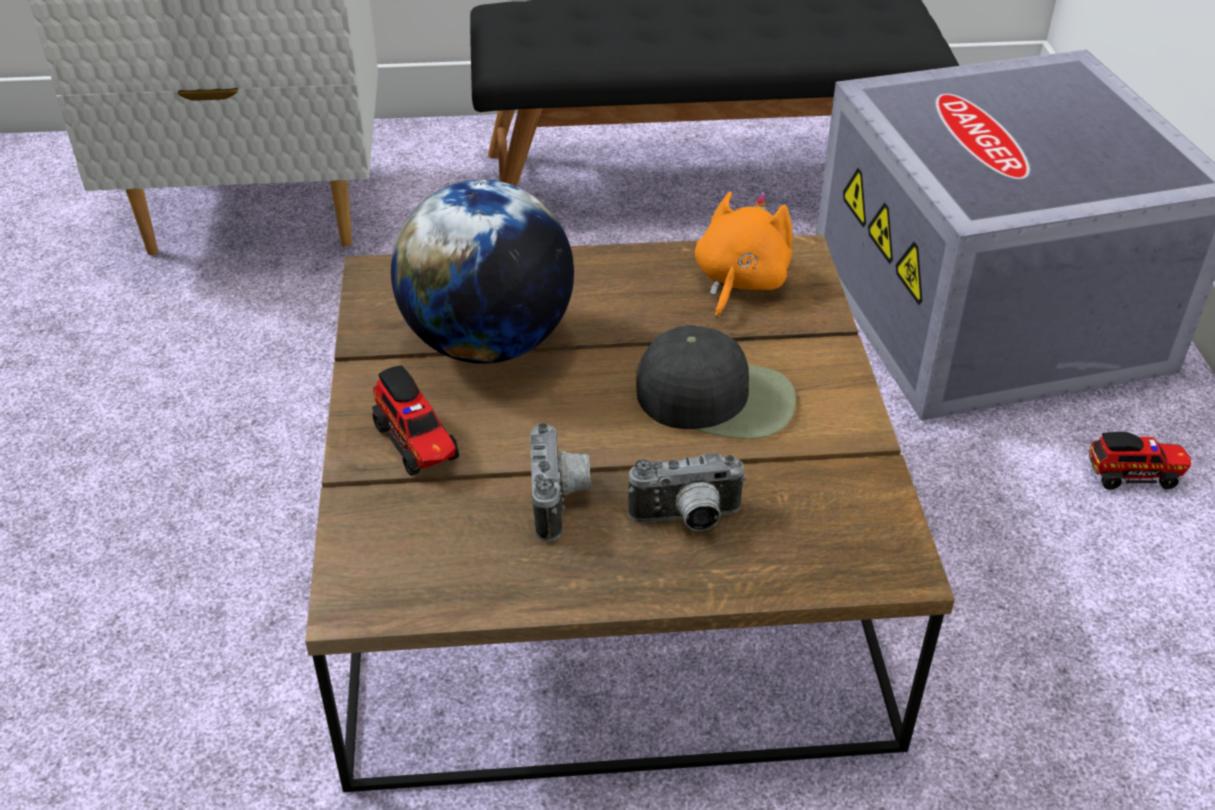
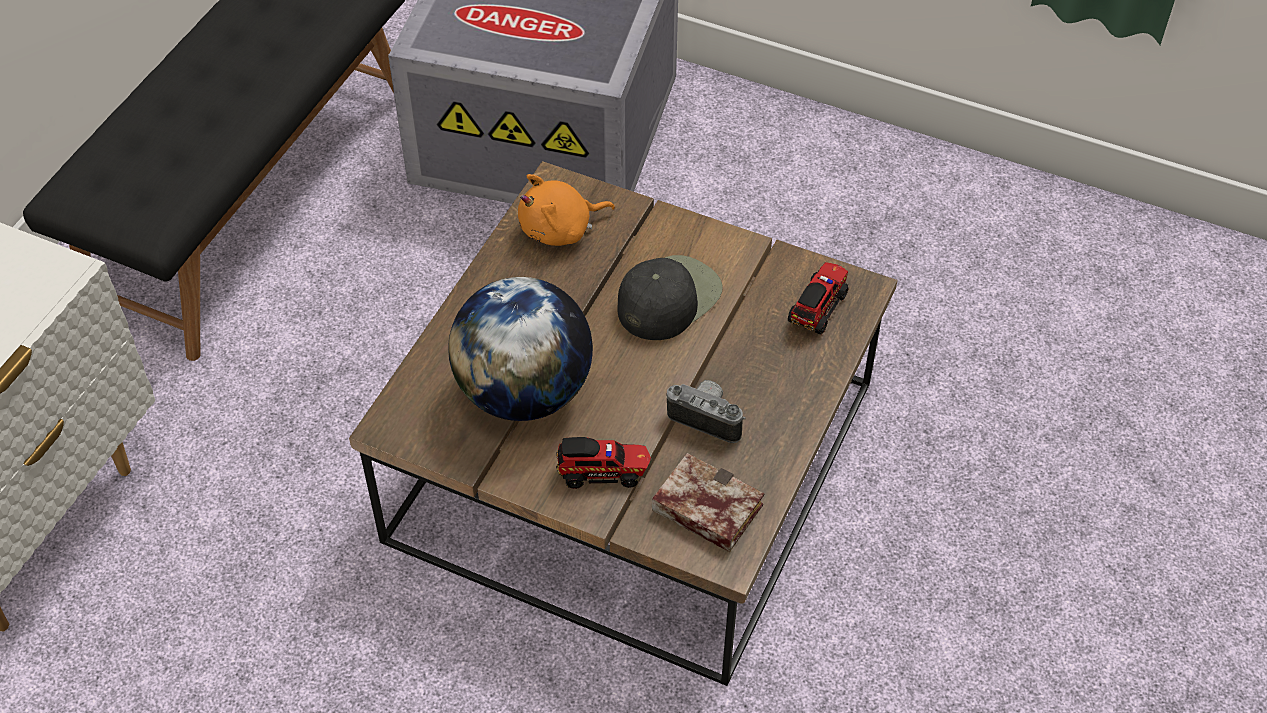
camera: 60 degrees left, 10 degrees up
camera [628,453,746,531] -> none
orange plush toy [695,192,793,319] -> orange plush toy turned 75 degrees counterclockwise [518,174,615,246]
toy truck [1089,432,1191,490] -> toy truck moved to [788,262,848,335]
none -> book [652,453,764,552]

